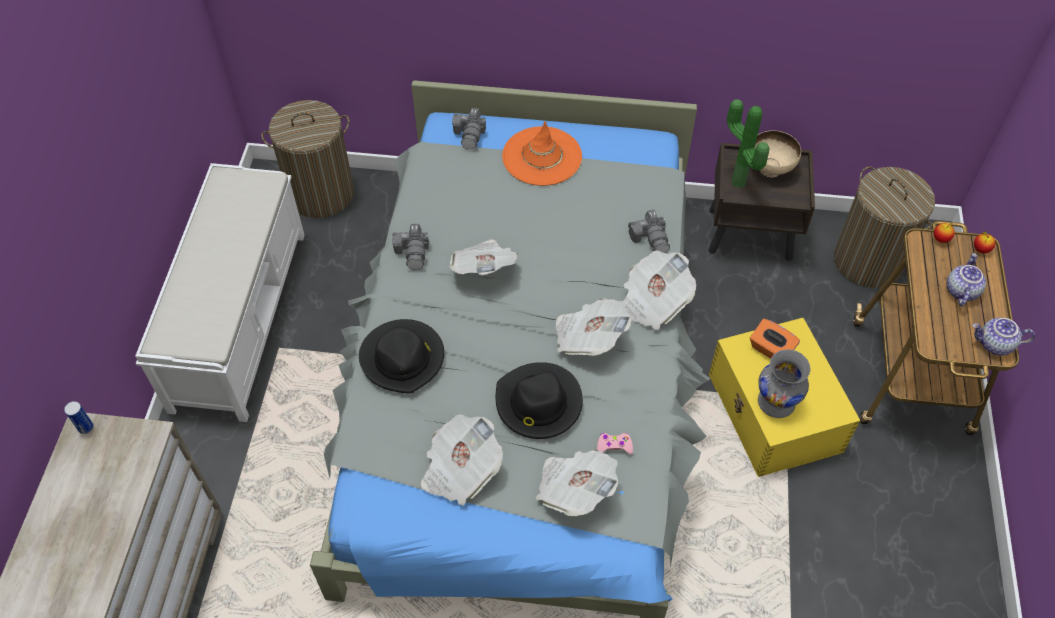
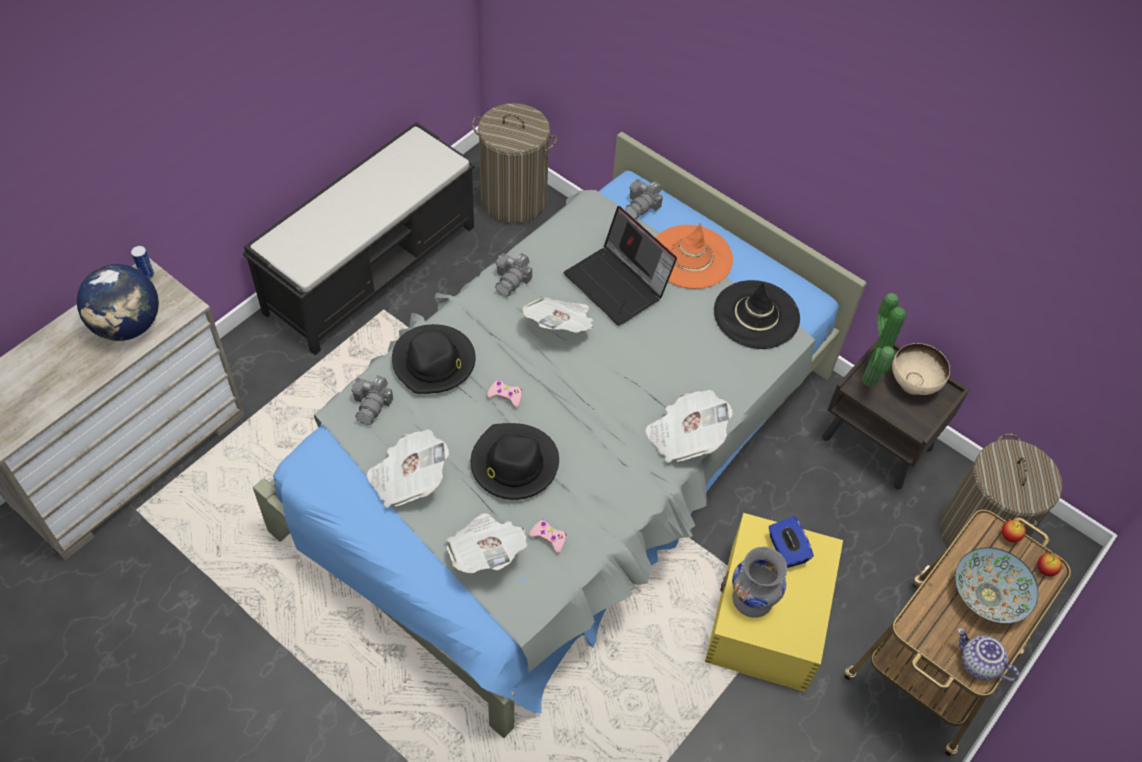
camera: 30 degrees right, 0 degrees up
white bench [135,163,304,422] -> black bench [243,122,475,355]
newspaper [556,298,631,356] -> none
camera [628,210,670,253] -> camera moved to [352,375,393,425]
orange tissue box [750,319,800,359] -> blue tissue box [769,516,814,568]
teapot [946,253,986,306] -> bowl [955,547,1039,623]
none -> globe [77,264,159,341]
none -> pink game controller [487,380,522,407]
none -> laptop [564,206,677,326]
none -> black hat [714,280,800,349]

